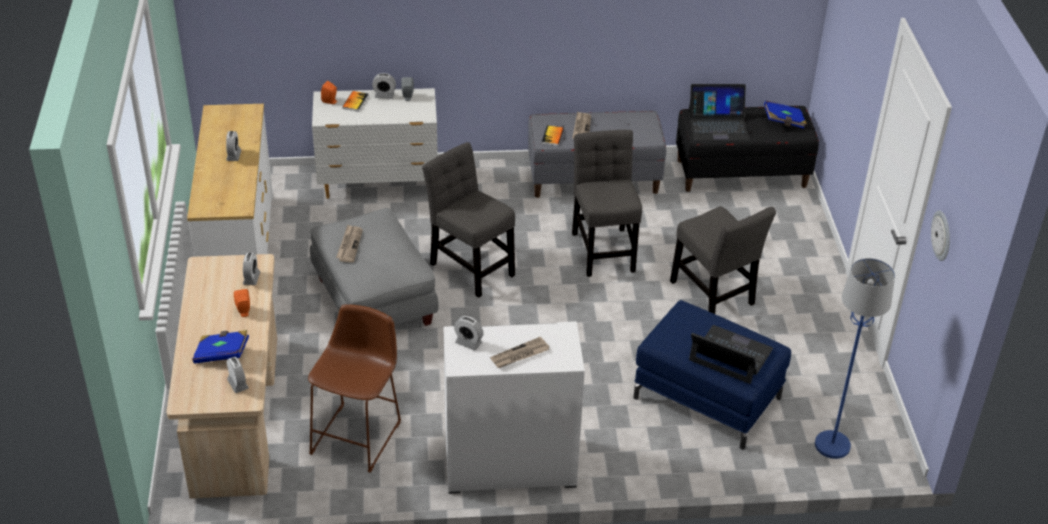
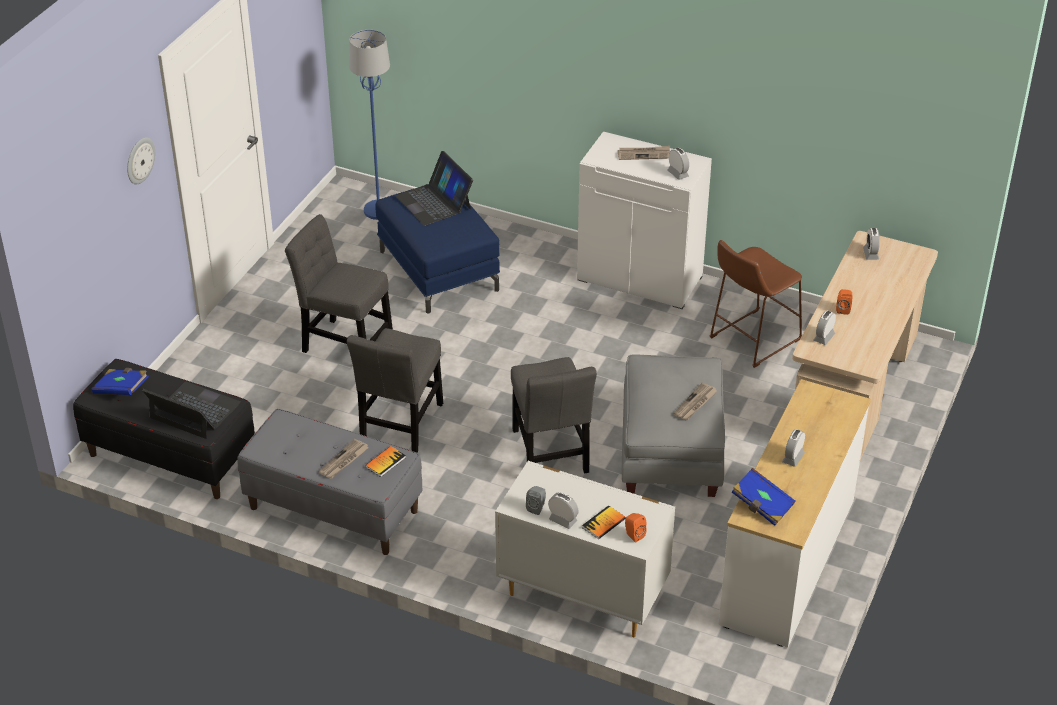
camera: 150 degrees left, 0 degrees up
blue book [192,330,249,364] -> blue book moved to [732,468,795,526]
grey chair [670,206,776,314] -> grey chair turned 60 degrees counterclockwise [285,214,393,353]
wall clock [931,210,950,261] -> wall clock moved to [127,137,155,184]

